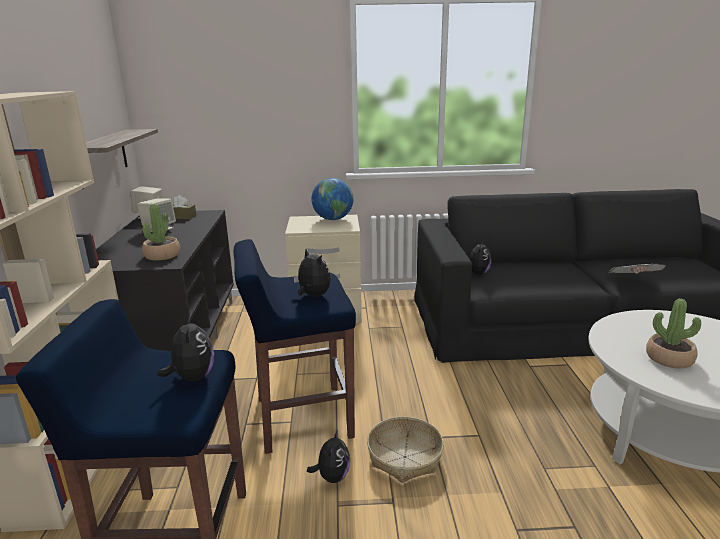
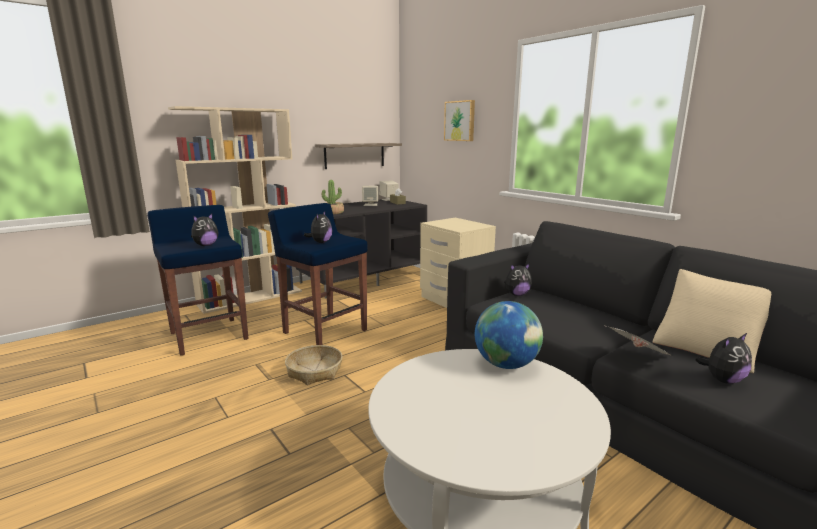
camera: 55 degrees right, 5 degrees down
plush toy [307,429,350,483] -> plush toy moved to [695,333,752,384]
globe [312,178,353,220] -> globe moved to [475,301,543,369]
potted plant [646,299,701,368] -> none
none -> picture [444,100,475,141]
none -> beige pillow [653,269,771,373]

